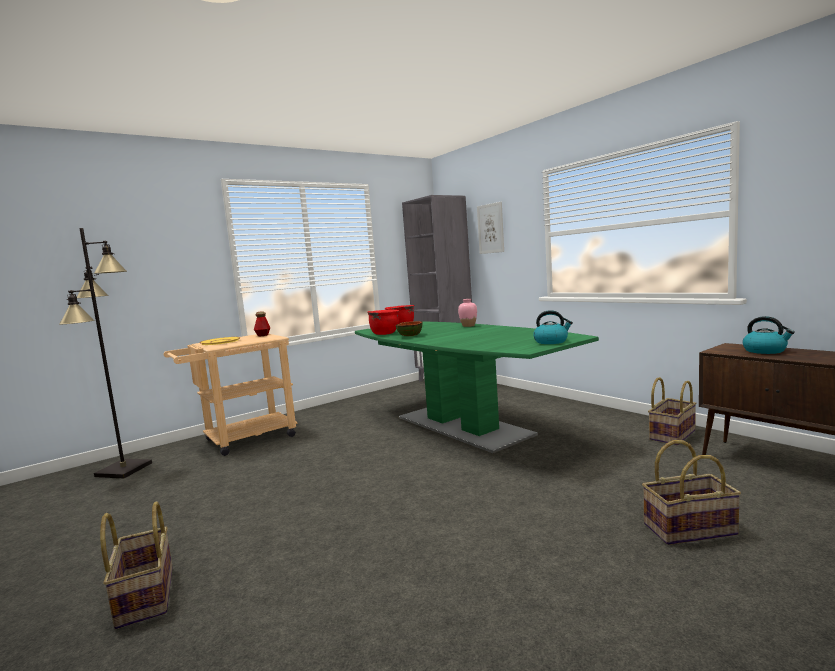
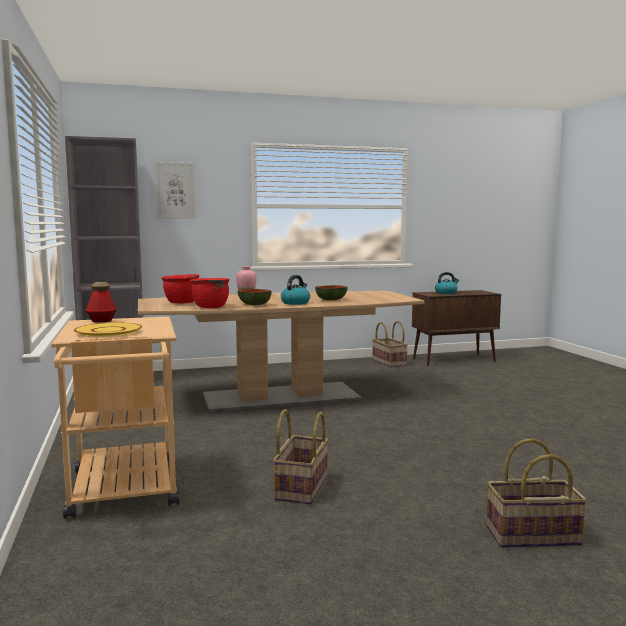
camera: 70 degrees left, 0 degrees up
black floor lamp [59,228,152,478] -> none
green dining table [355,321,599,454] -> brown dining table [138,291,424,412]
kettle [533,310,573,344] -> kettle moved to [281,275,310,305]
basket [642,440,741,545] -> basket moved to [273,409,329,504]
none -> bowl [315,285,348,301]

